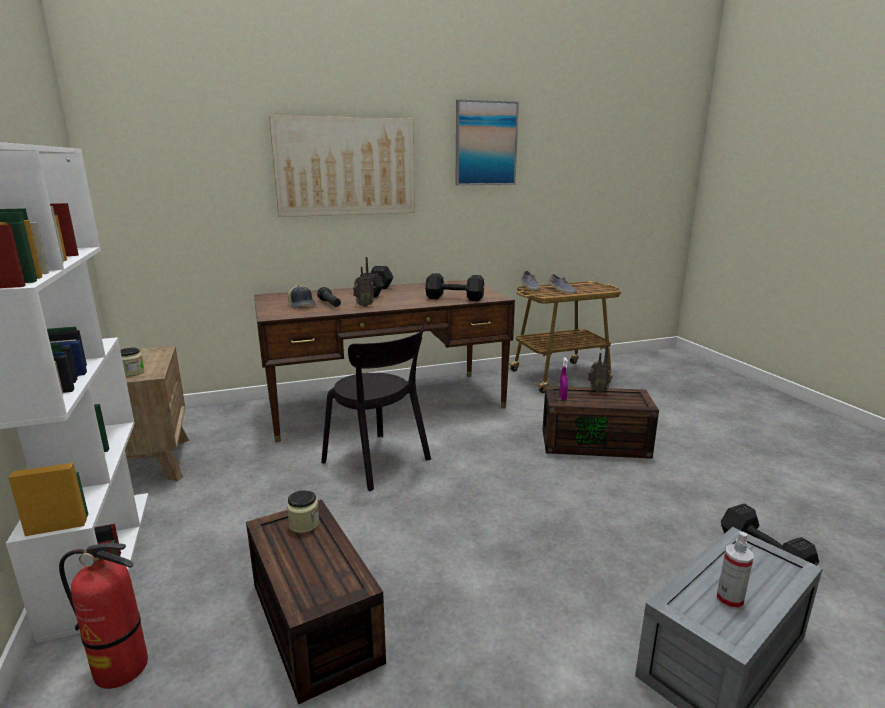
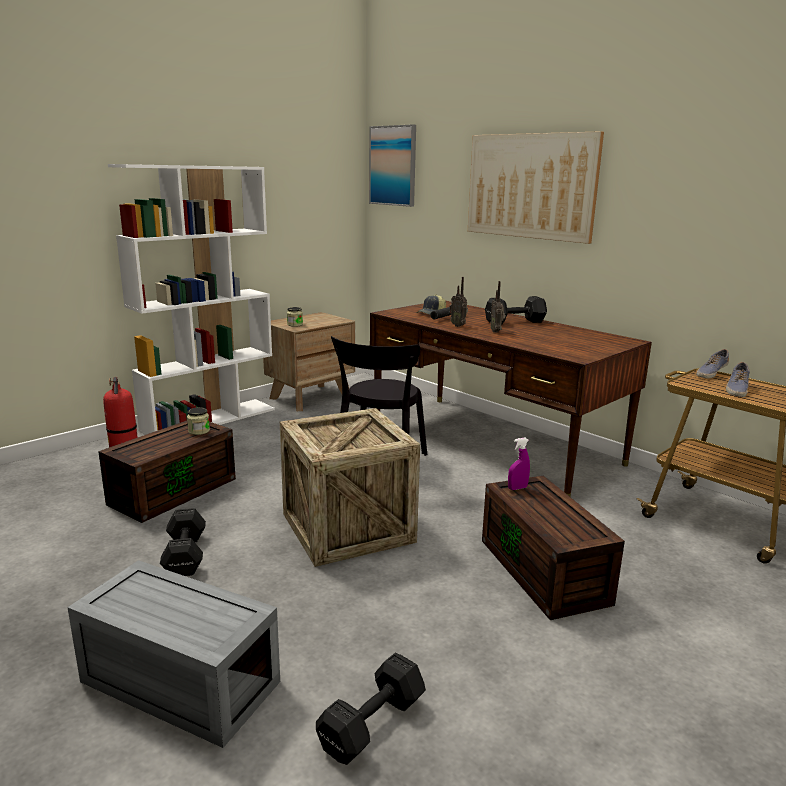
camera: 65 degrees right, 0 degrees up
black dumbbell [425,273,484,301] -> black dumbbell moved to [160,508,206,576]
picture [456,100,519,185] -> picture moved to [369,124,416,207]
radio [588,344,611,393] -> radio moved to [490,281,506,333]
spray bottle [716,532,753,610] -> none
none -> crate [280,408,420,567]

